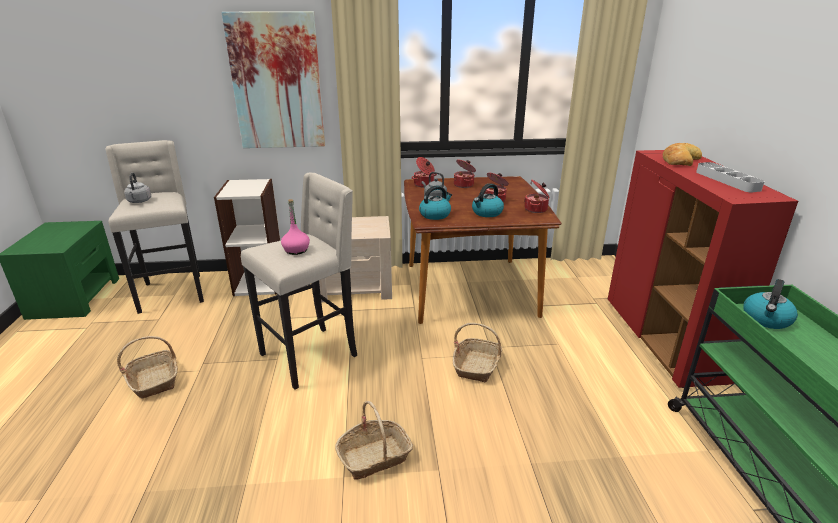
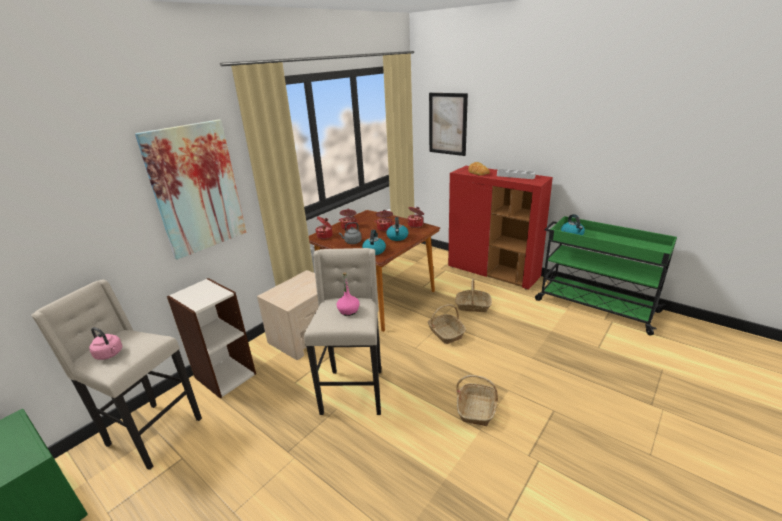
camera: 45 degrees left, 0 degrees up
basket [117,336,178,398] -> basket moved to [455,279,492,312]
grey kettle [124,173,151,203] -> pink kettle [89,327,122,360]
none -> picture [429,93,468,156]

